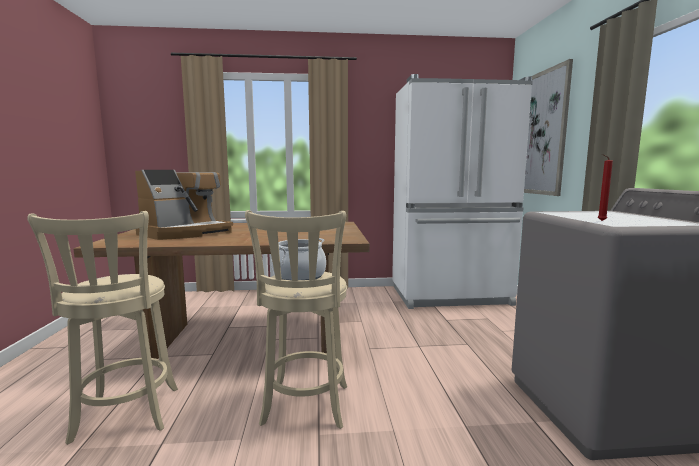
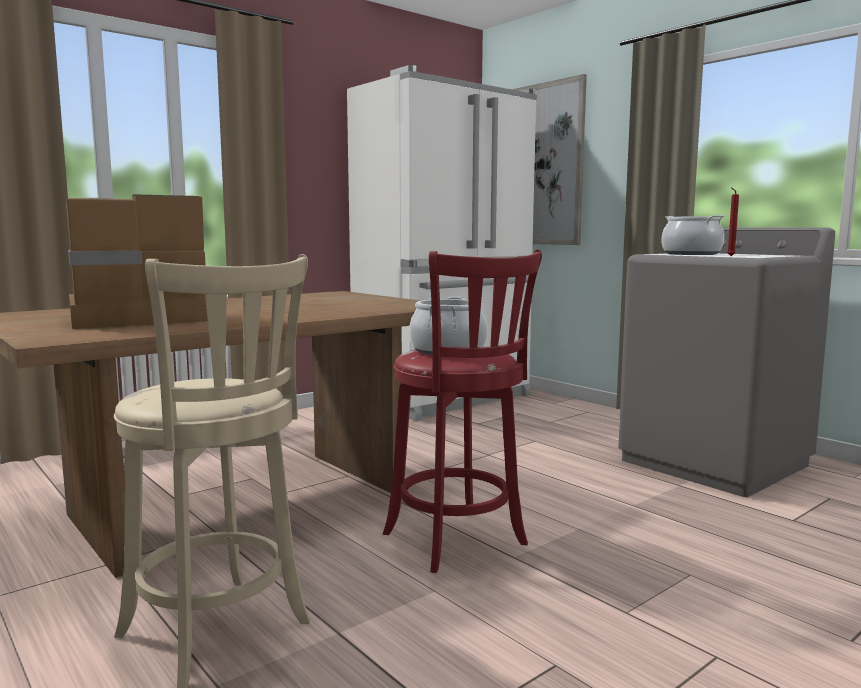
camera: 35 degrees left, 0 degrees up
coffee machine [135,170,233,240] -> coffee machine turned 120 degrees counterclockwise [66,194,208,329]
beige stool [245,210,347,429] -> red stool [383,249,542,573]
none -> cooking pot [662,215,724,255]

